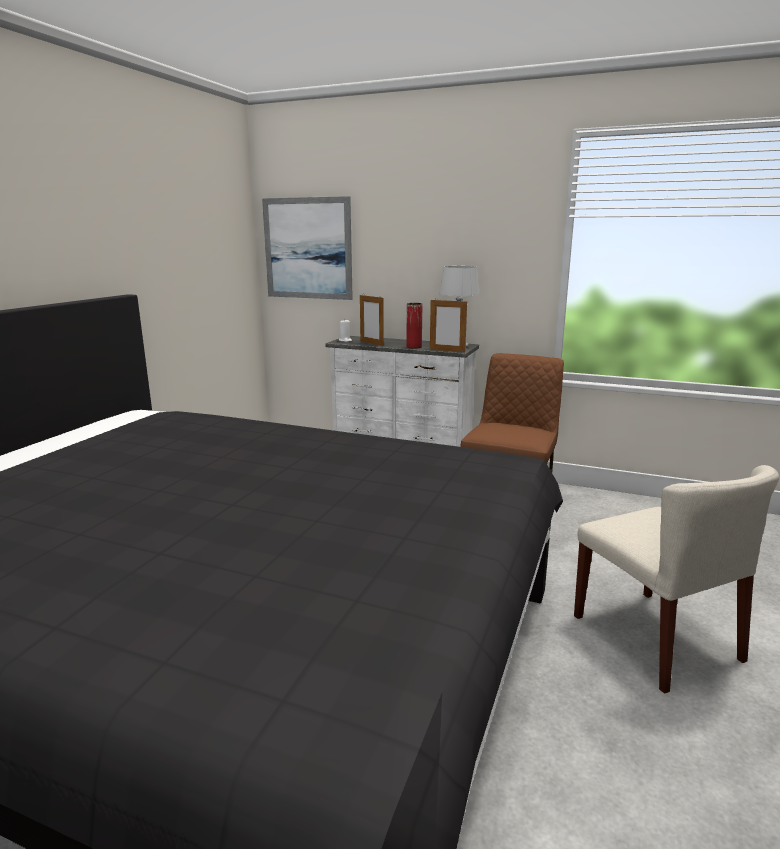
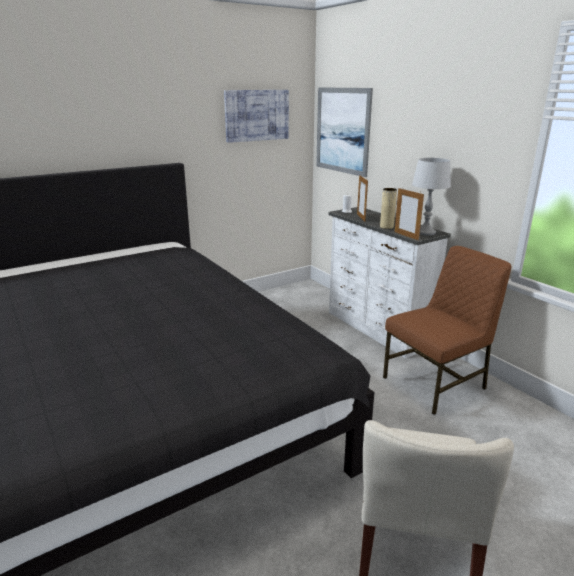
camera: 35 degrees right, 5 degrees up
red vase [406,303,422,349] -> beige vase [380,188,397,229]
none -> picture [224,90,289,143]

